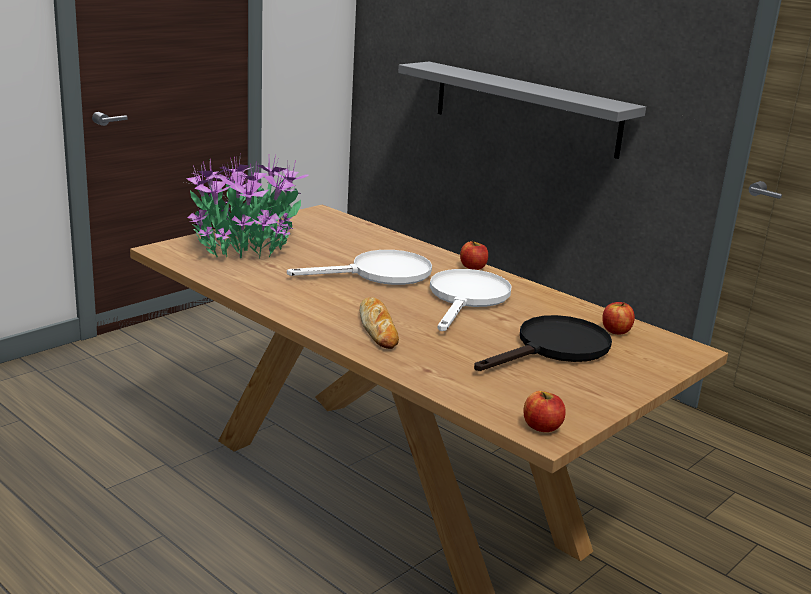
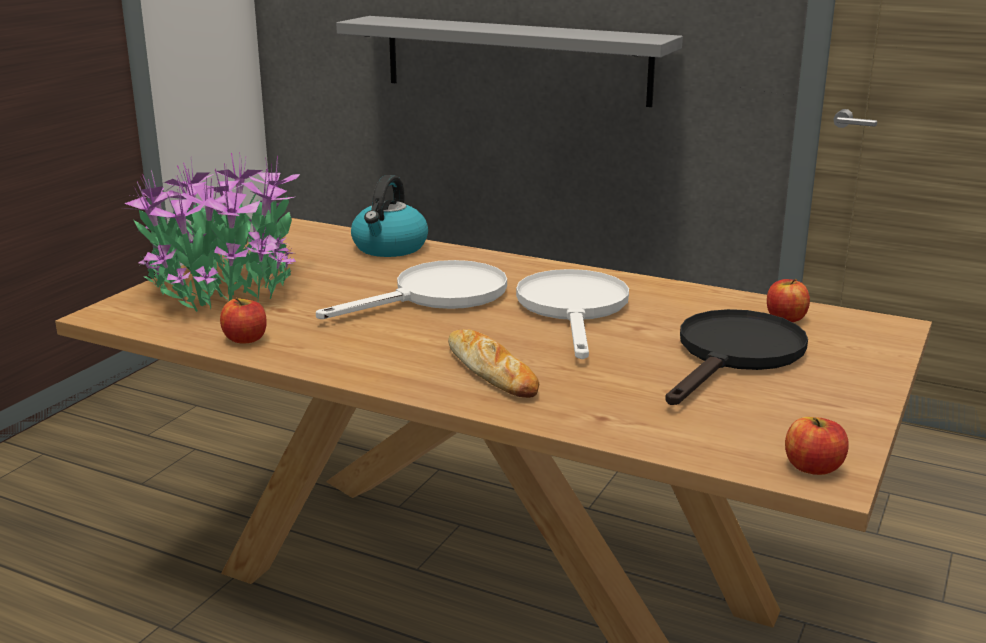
camera: 15 degrees left, 0 degrees up
apple [460,241,488,270] -> apple moved to [220,298,267,344]
none -> kettle [351,175,428,257]

